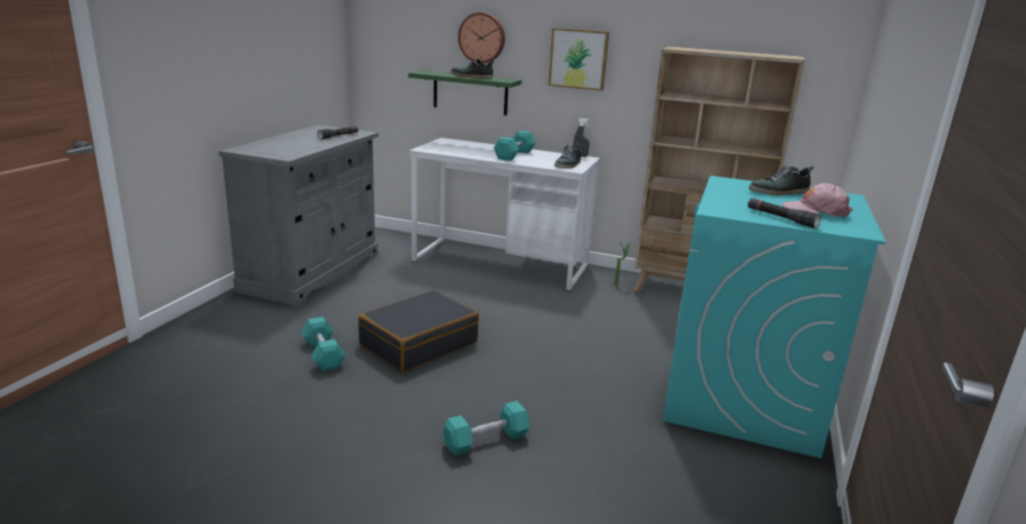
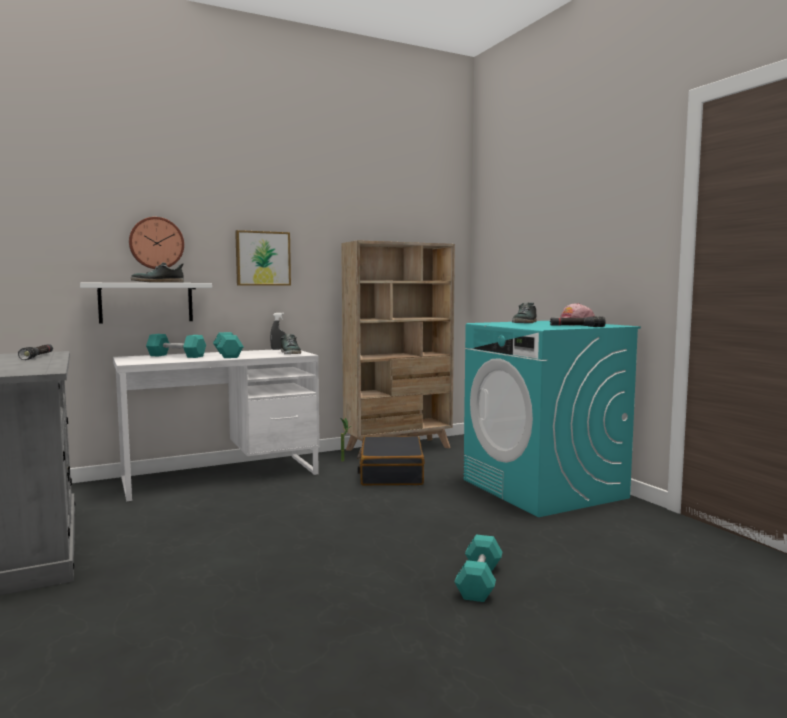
camera: 45 degrees left, 15 degrees down
turquoise dumbbell [301,317,346,371] -> turquoise dumbbell moved to [146,334,206,358]
black suitcase [358,290,479,373] -> black suitcase moved to [357,436,425,485]
green shelf [408,70,522,116] -> white shelf [80,283,212,324]

